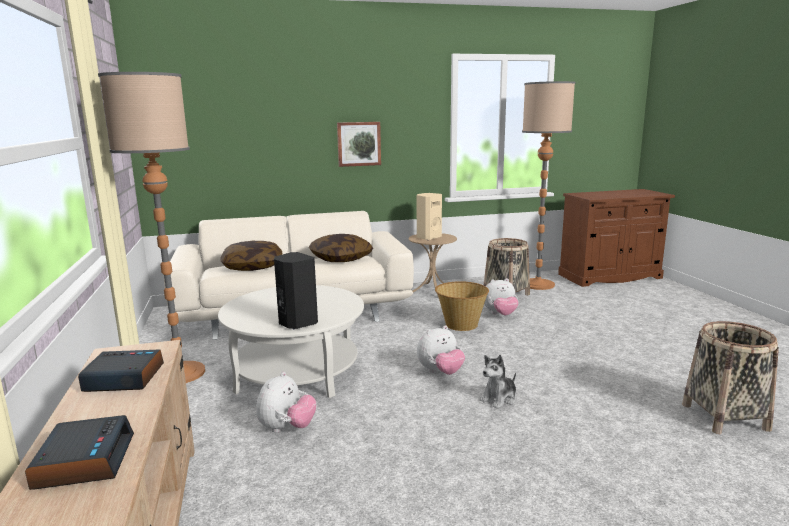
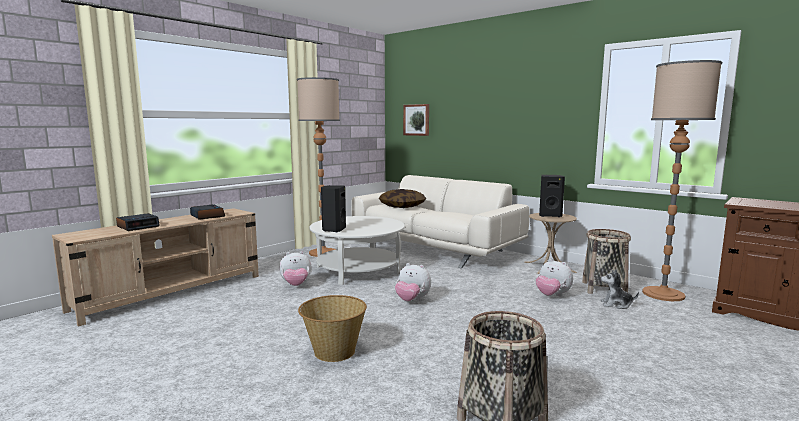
camera: 55 degrees right, 5 degrees down
pillow [309,234,373,262] -> none
picture [337,122,381,167] -> picture moved to [403,104,429,136]
beige speaker [417,193,442,240] -> black speaker [539,175,565,217]
basket [435,281,489,331] -> basket moved to [298,295,367,362]
plush toy [480,355,516,409] -> plush toy moved to [601,269,639,309]

